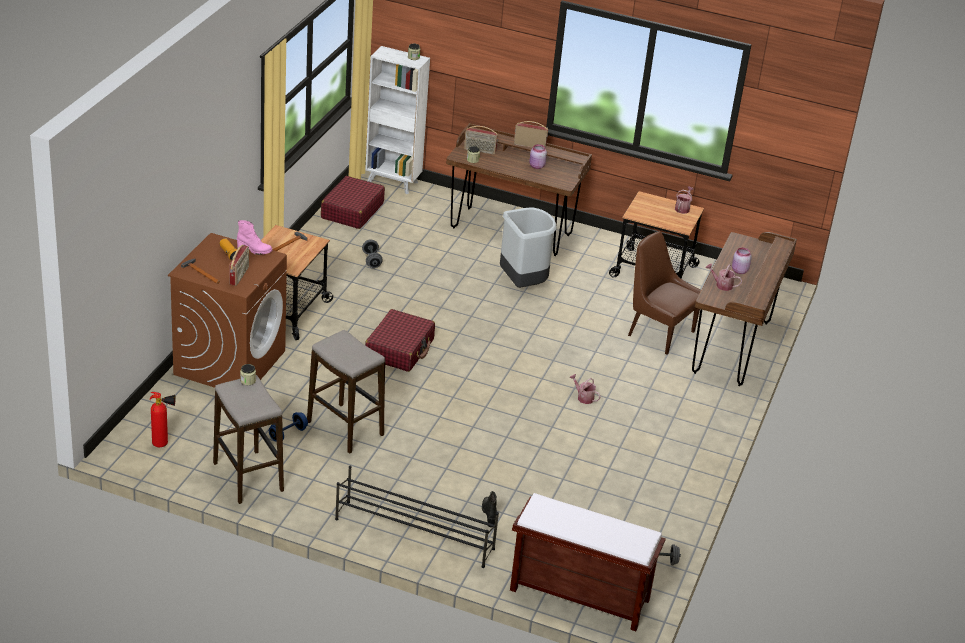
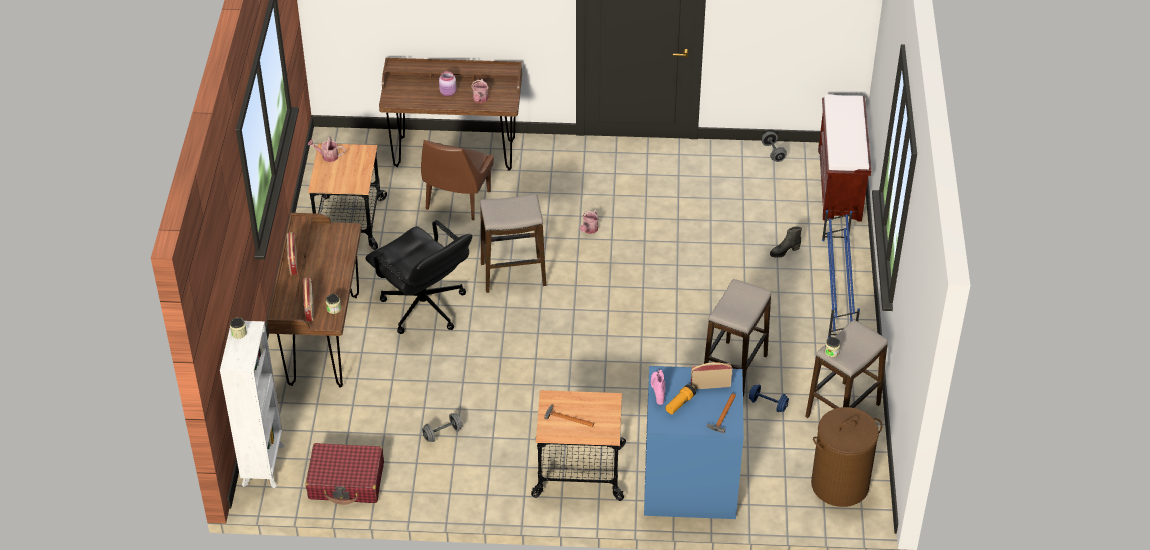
camera: 105 degrees left, 10 degrees up
fire extinguisher [150,392,175,447] -> brown laundry basket [811,407,882,507]
brown washing machine [168,233,287,388] -> blue washing machine [644,366,744,519]
black shoe rack [335,466,499,568] -> blue shoe rack [822,210,860,338]
red suitcase [365,309,435,372] -> none
grey trash can [500,208,557,288] -> black office chair [365,220,472,334]
pink jar [529,144,547,169] -> none
none -> stool [480,194,546,293]

